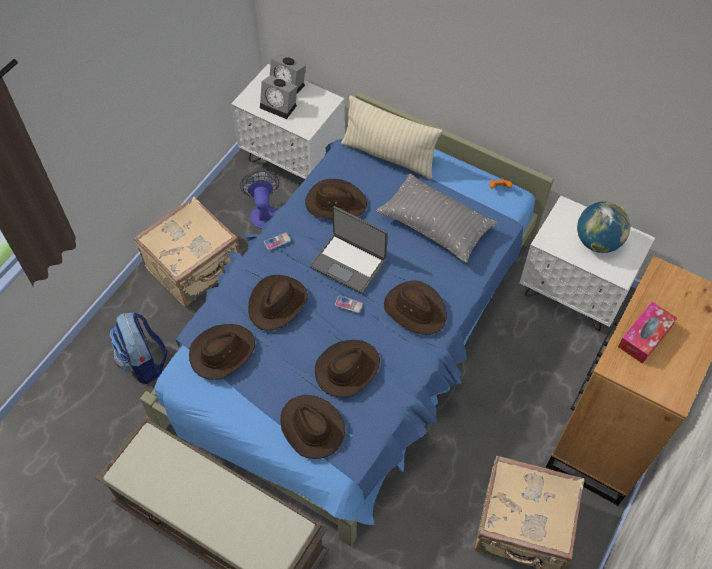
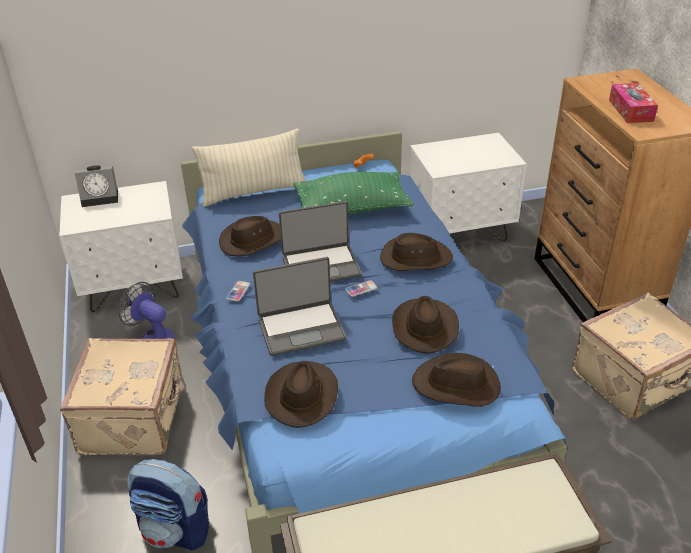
camera: 45 degrees left, 20 degrees down
brown hat [248,275,308,330] -> laptop [253,257,346,356]
alarm clock [260,75,297,119] -> none
grey pillow [376,173,497,263] -> green pillow [293,172,414,214]
globe [577,201,631,253] -> none

